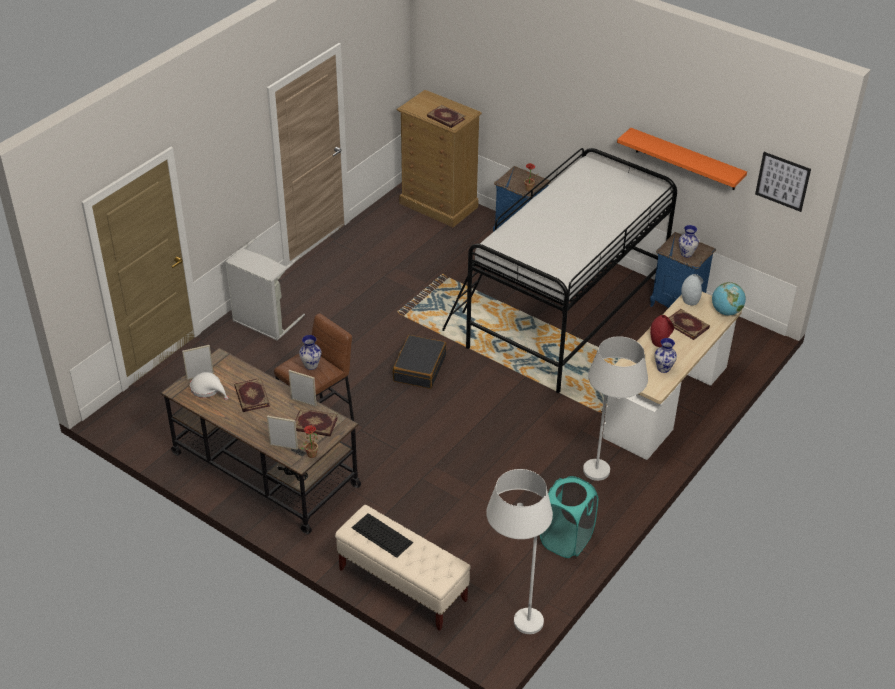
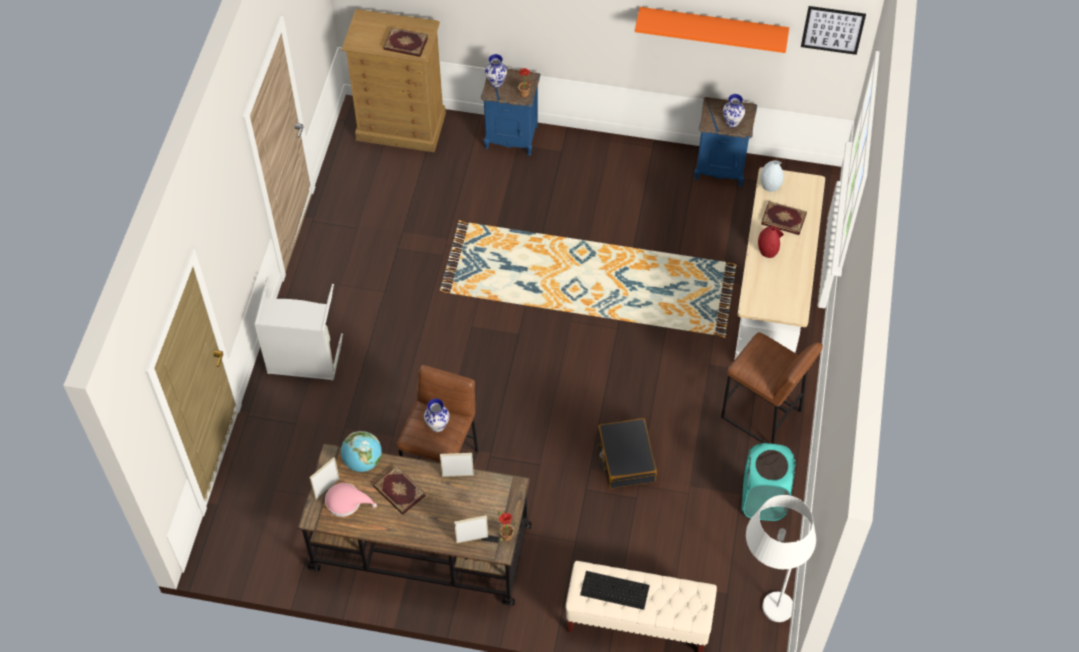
camera: 25 degrees left, 15 degrees up
white hat [190,372,229,400] -> pink hat [325,483,377,517]
book [295,408,338,436] -> none
black suitcase [393,335,446,389] -> black suitcase moved to [598,418,657,489]
black bed [442,148,677,393] -> none
white floor lamp [583,336,648,481] -> brown stool [721,332,823,444]
vase [654,338,677,373] -> vase moved to [485,54,507,88]
globe [712,282,746,315] -> globe moved to [341,431,382,472]

